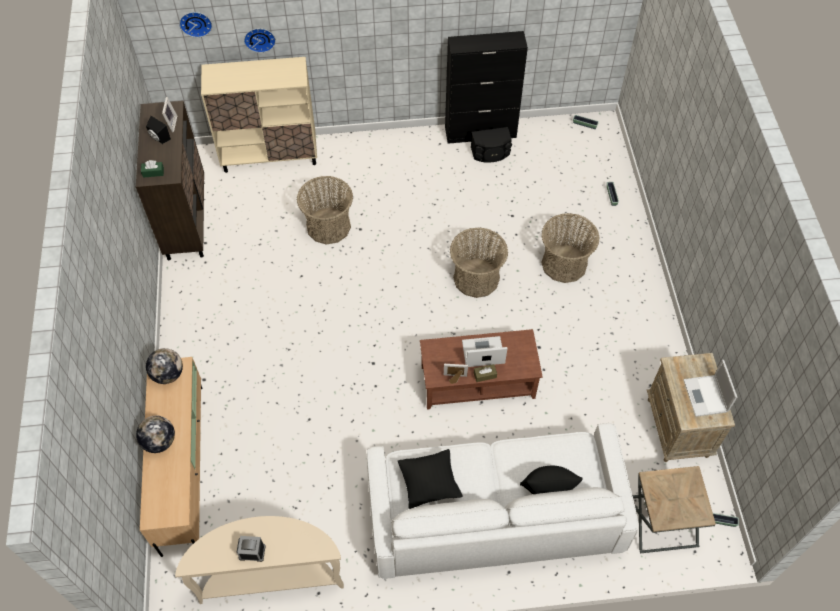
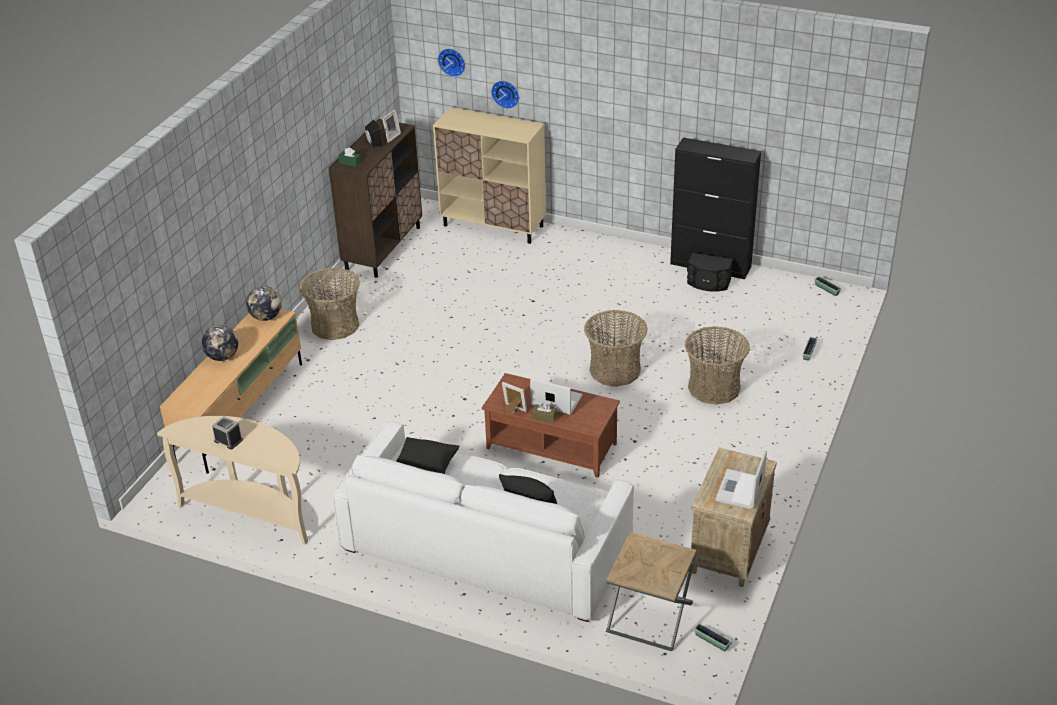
camera: 30 degrees right, 20 degrees down
basket [297,176,353,244] -> basket moved to [300,267,360,340]

